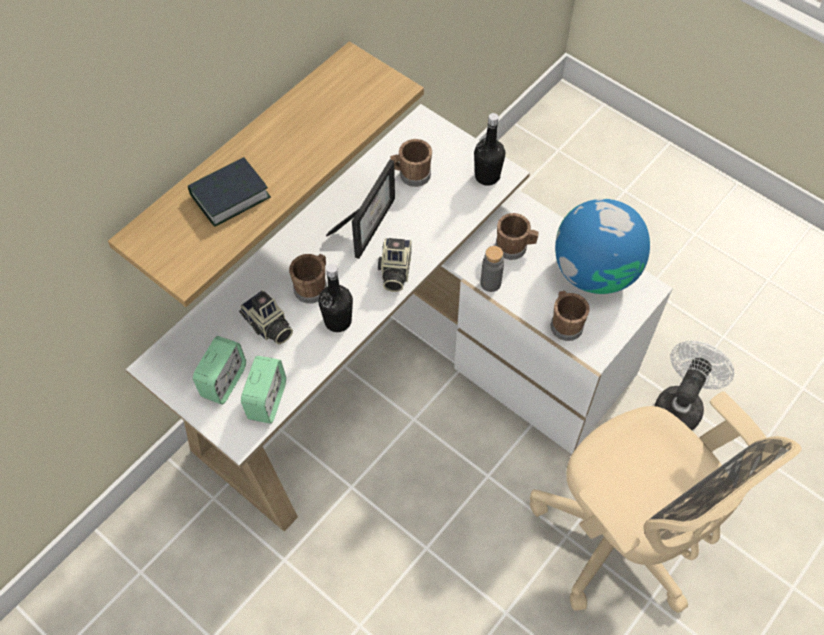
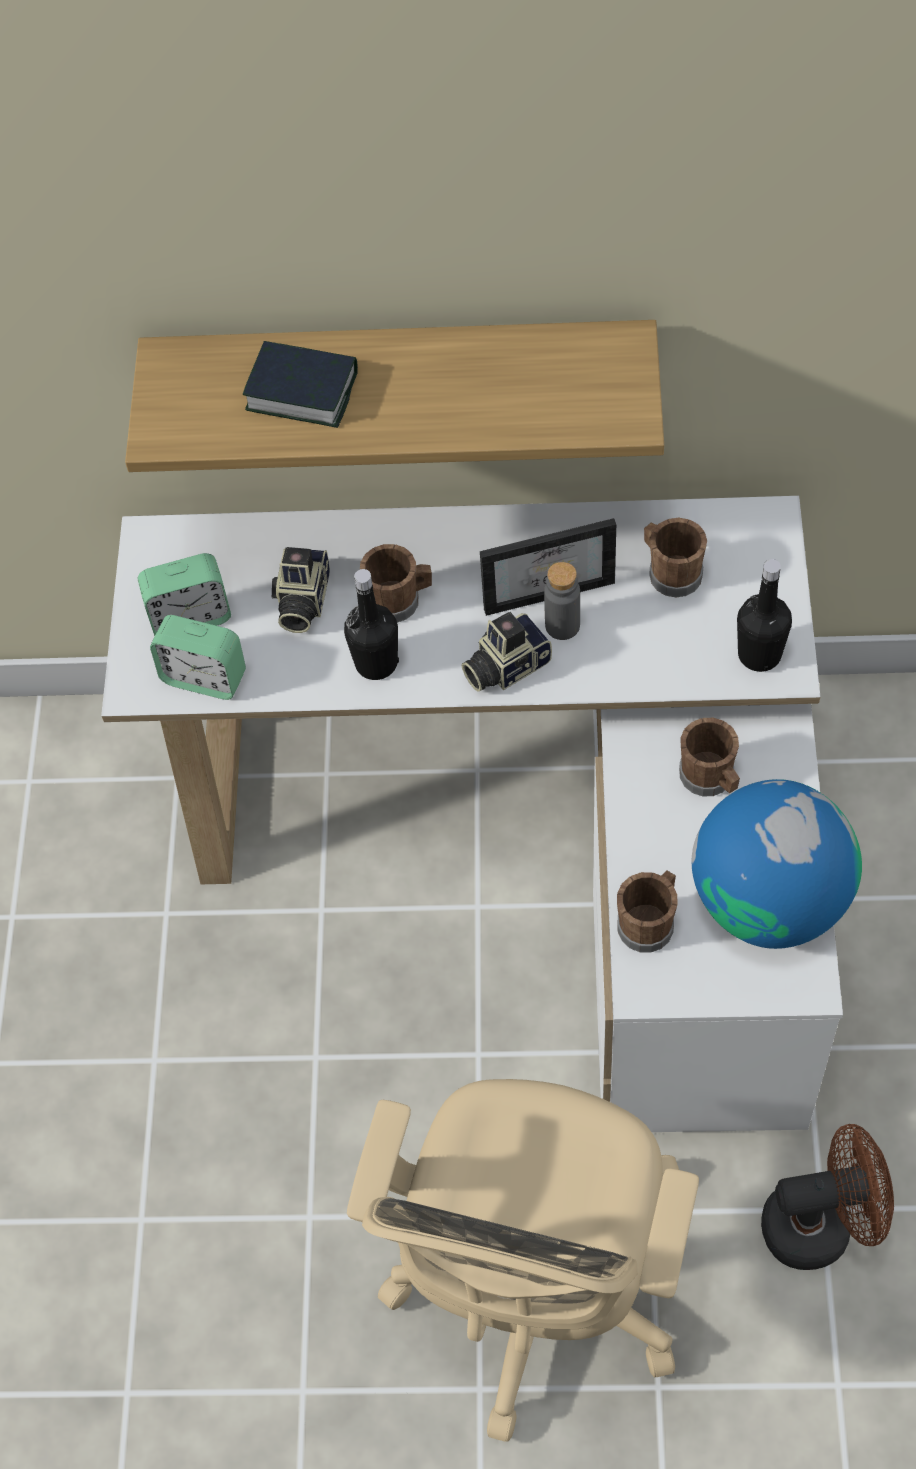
camera: 55 degrees right, 0 degrees up
alarm clock [241,356,286,424] -> alarm clock turned 45 degrees clockwise [150,615,246,700]
grey bottle [480,246,504,292] -> grey bottle moved to [544,562,580,640]
white fan [655,341,734,430] -> brown fan [761,1124,894,1270]

